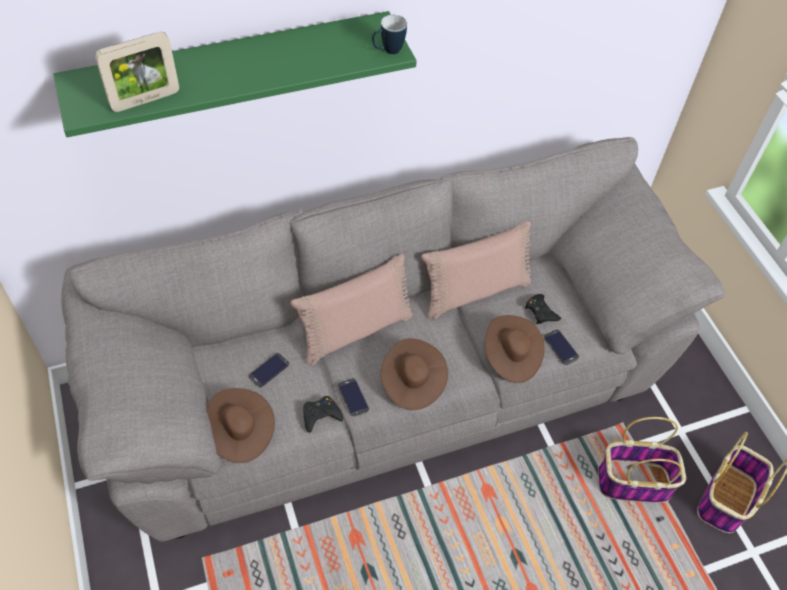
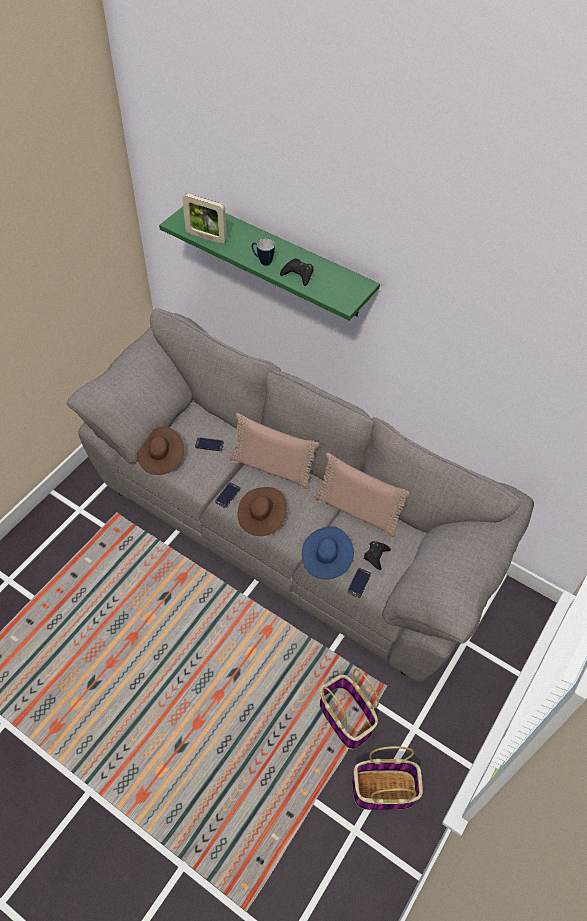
camera: 55 degrees right, 0 degrees up
black game controller [304,396,343,433] -> black game controller moved to [280,258,314,286]
mug [372,14,407,54] -> mug moved to [252,239,275,266]
brown hat [485,315,545,383] -> blue hat [302,526,354,580]

